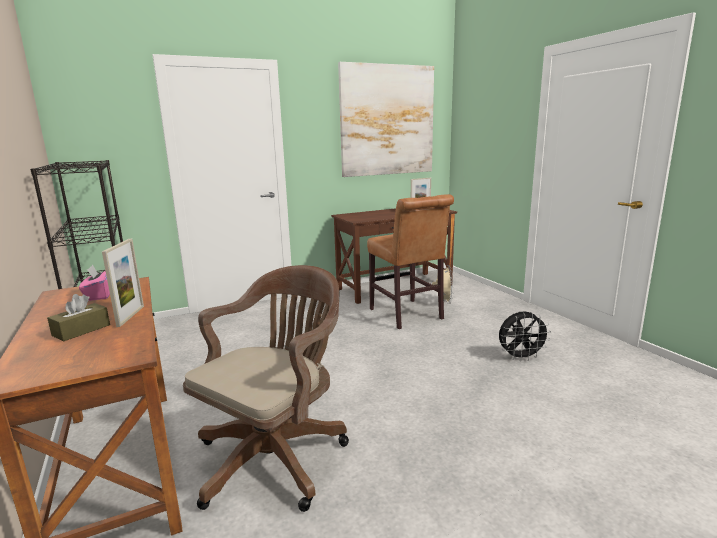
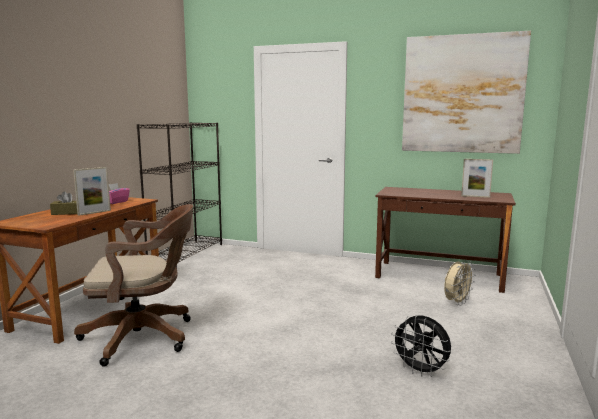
camera: 45 degrees right, 5 degrees down
brown chair [367,194,454,329] -> none

